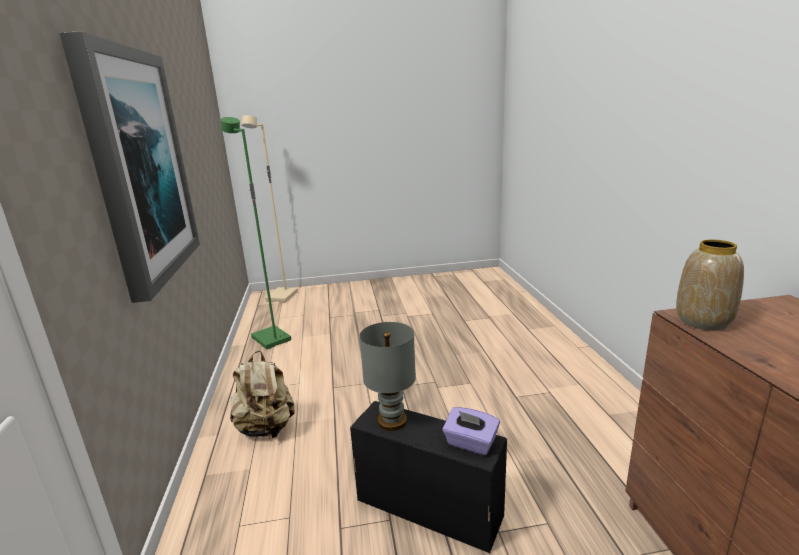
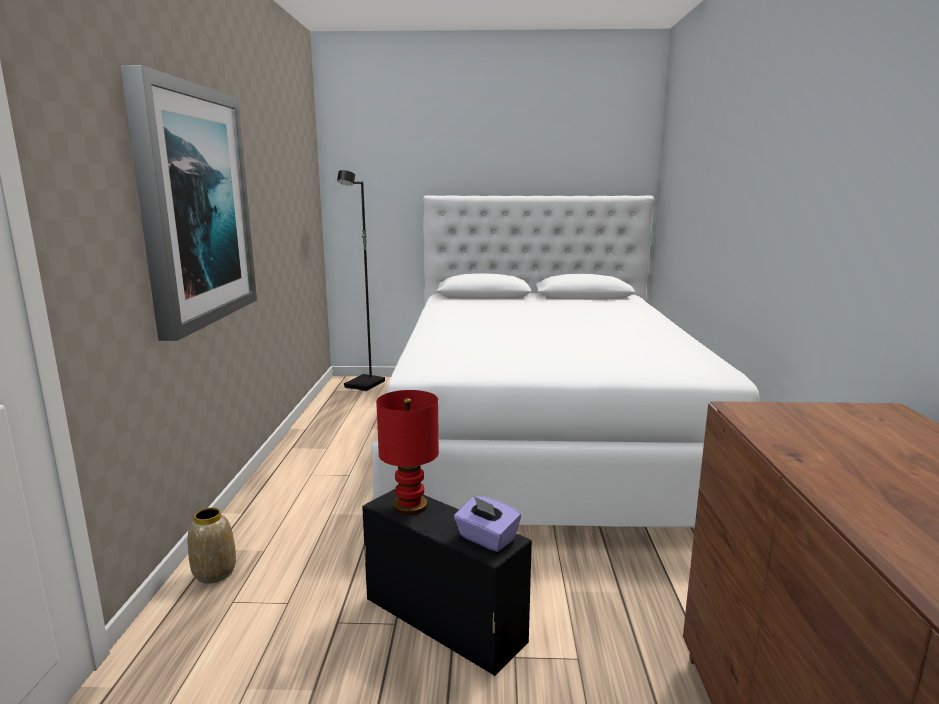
camera: 10 degrees right, 5 degrees down
green floor lamp [221,117,291,349] -> none
beige backpack [230,351,295,438] -> none
beige floor lamp [242,115,298,302] -> black floor lamp [337,170,385,391]
grey table lamp [359,322,416,431] -> red table lamp [376,390,439,515]
vase [676,240,744,330] -> vase moved to [188,507,236,583]
none -> white bed [371,195,760,528]

